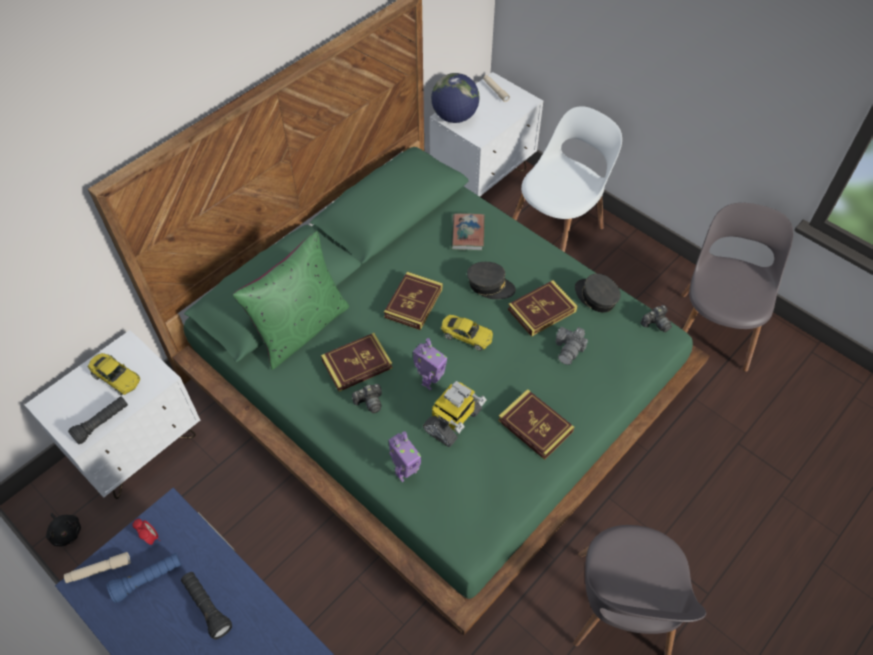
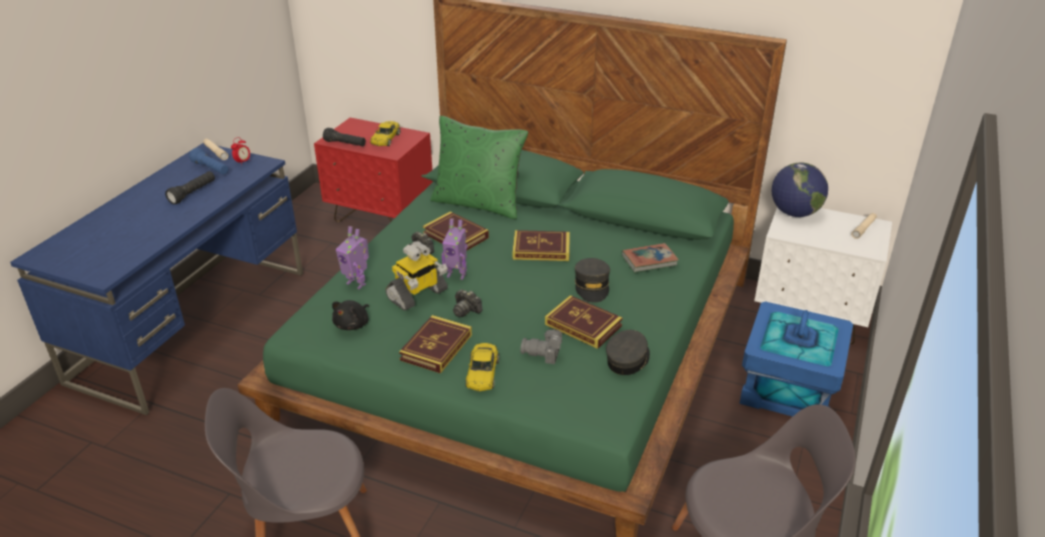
camera: 70 degrees right, 20 degrees down
white nightstand [25,330,200,499] -> red nightstand [314,118,433,222]
black plush toy [46,513,81,547] -> black plush toy moved to [332,300,369,330]
toy robot [423,381,487,447] -> toy robot turned 60 degrees counterclockwise [385,241,448,311]
yellow toy car [441,315,493,351] -> yellow toy car moved to [465,343,499,392]
white chair [513,106,622,252] -> blue storage box [739,301,853,417]
camera [640,305,672,332] -> camera moved to [453,289,483,317]

